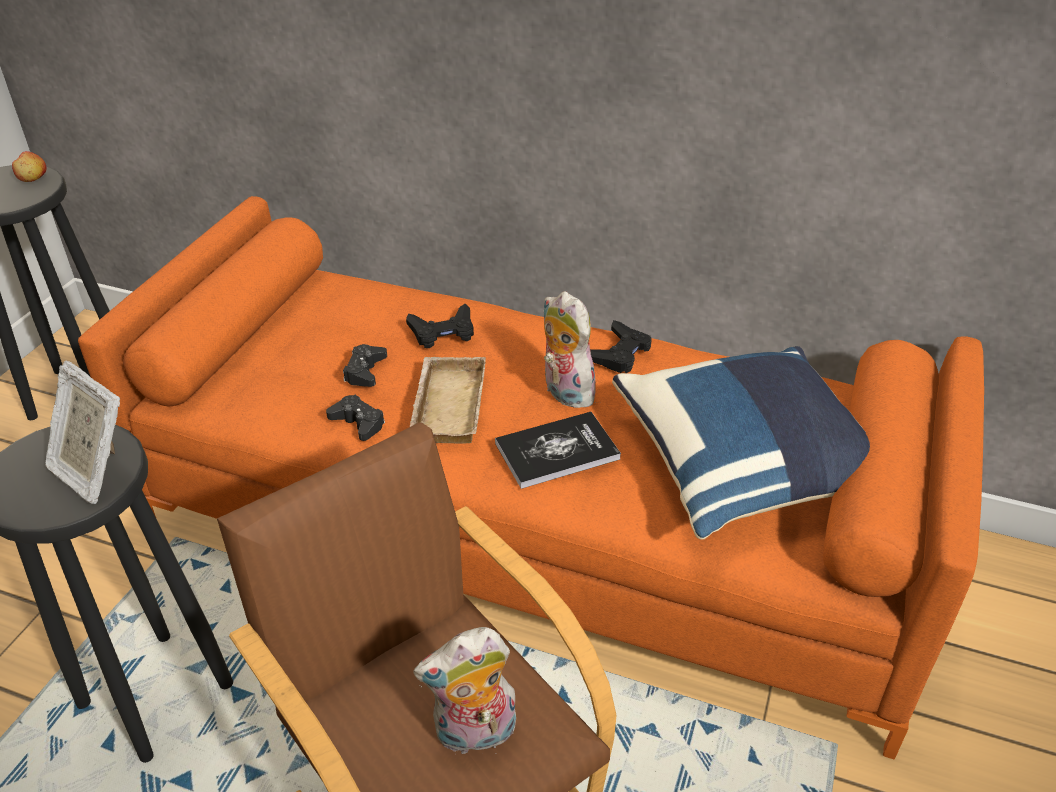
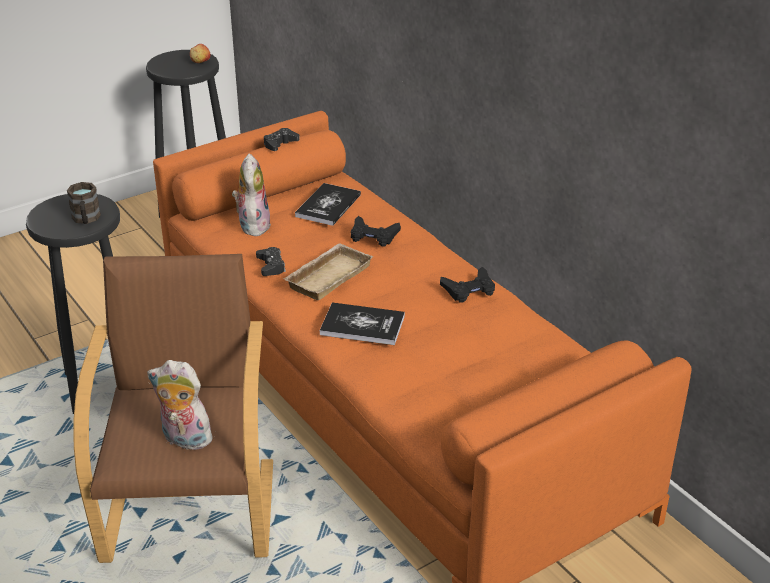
camera: 35 degrees right, 5 degrees down
picture frame [45,361,120,504] -> brown mug [67,182,101,224]
black game controller [343,344,387,387] -> black game controller moved to [264,128,300,151]
plush toy [544,291,598,408] -> plush toy moved to [232,153,271,236]
blue pillow [612,346,870,540] -> none
none -> book [295,183,361,226]

